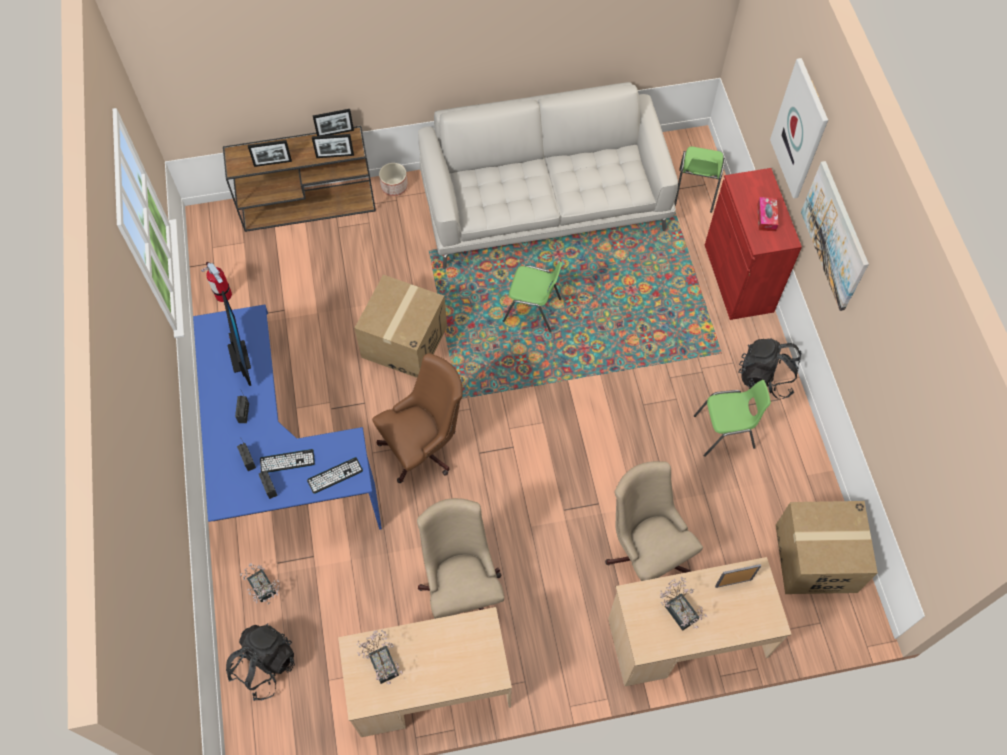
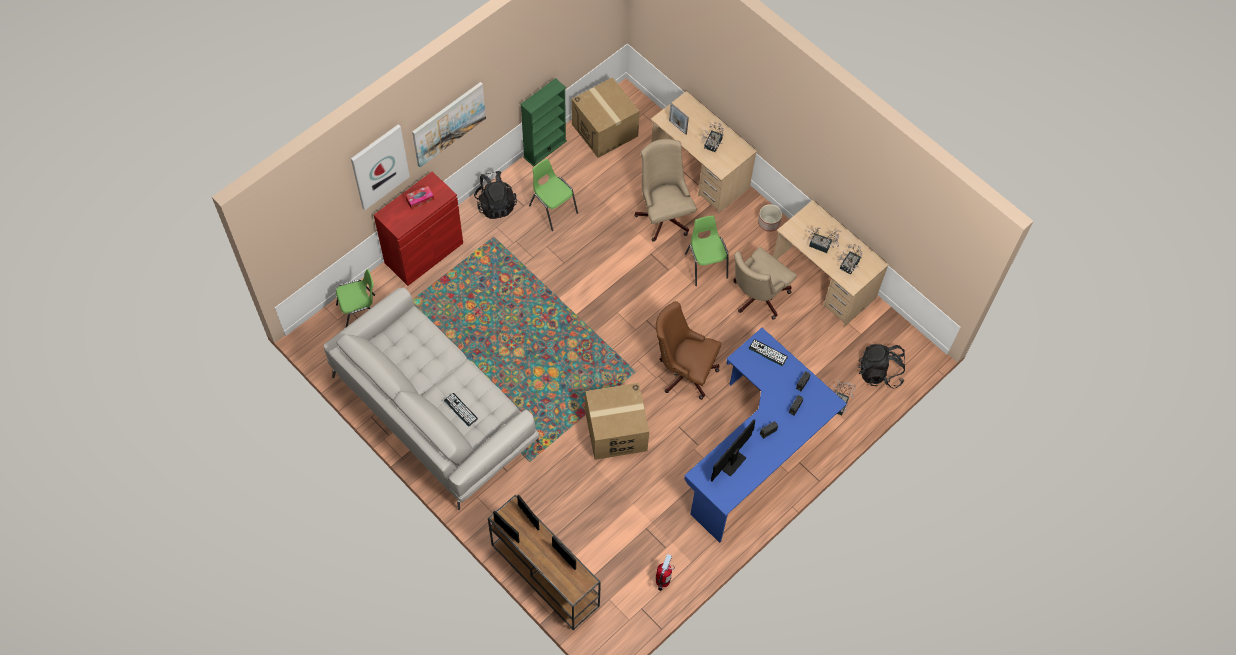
camera: 125 degrees left, 0 degrees up
keyboard [260,449,315,473] -> keyboard moved to [444,393,478,426]
planter [379,163,408,196] -> planter moved to [758,204,782,232]
green chair [503,262,562,332] -> green chair moved to [685,215,728,286]
beige office chair [605,461,703,581] -> beige office chair turned 135 degrees clockwise [635,139,697,242]
none -> green bookcase [520,78,567,167]
none -> potted plant [807,227,841,253]

